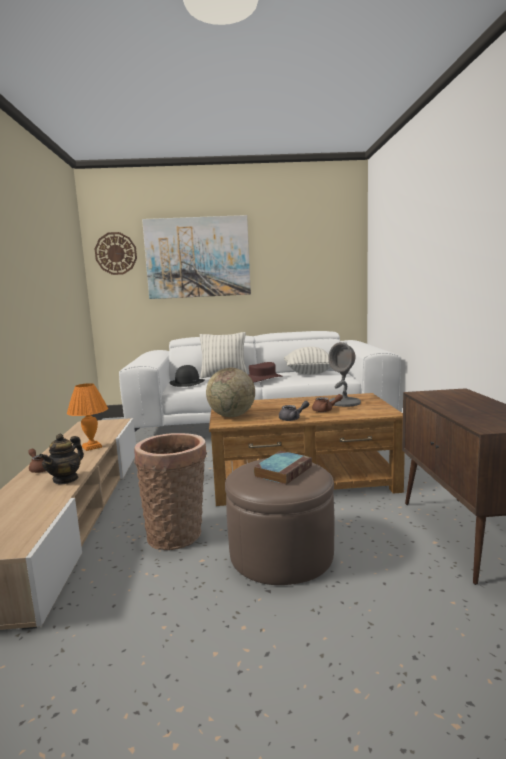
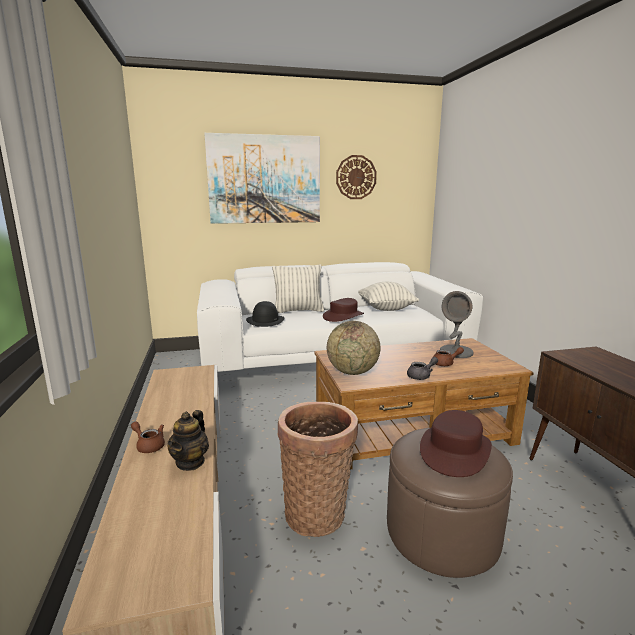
camera: 10 degrees left, 5 degrees up
orange table lamp [67,383,108,451] -> none
wall clock [95,232,137,275] -> wall clock moved to [336,155,377,199]
book [253,451,312,485] -> brown hat [420,410,492,477]

